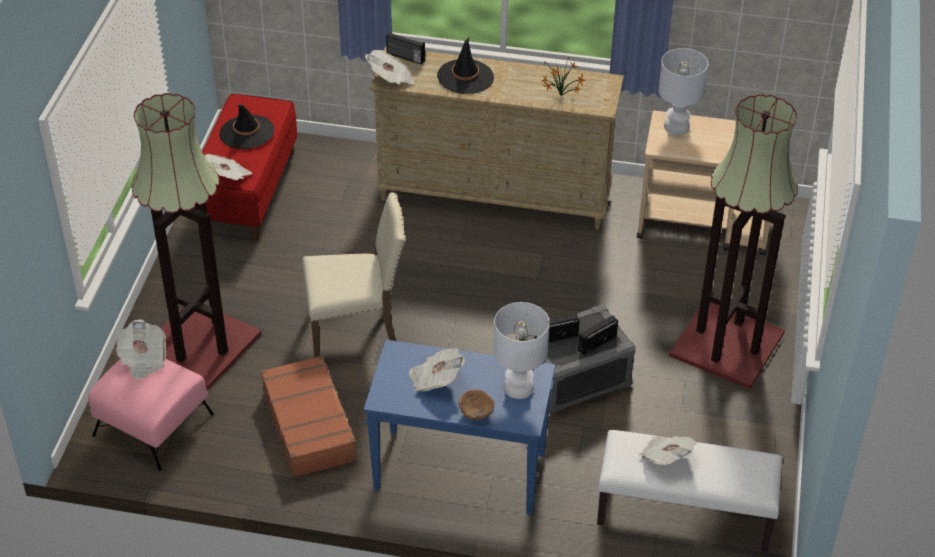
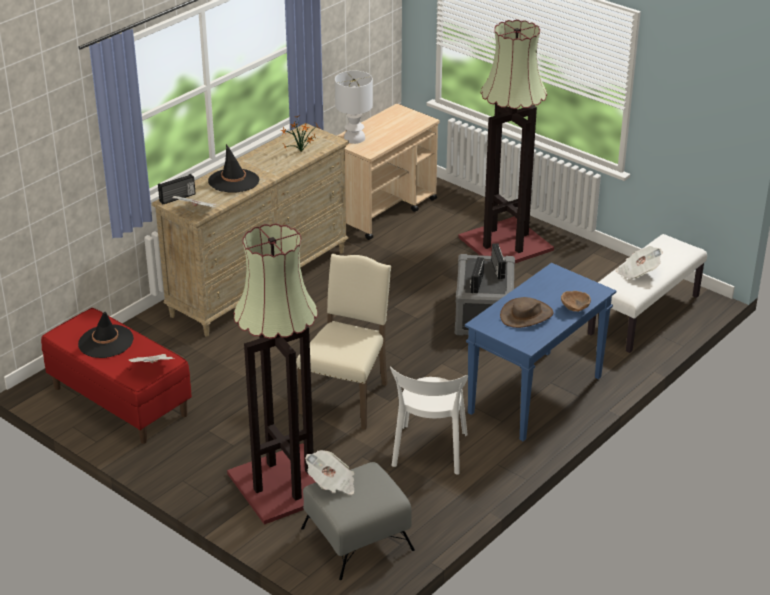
camera: 60 degrees left, 10 degrees down
pink ottoman [88,358,214,471] -> grey ottoman [301,462,415,580]
brown suitcase [260,356,358,478] -> white chair [390,366,468,475]
newspaper [409,348,465,392] -> brown hat [500,297,553,328]
white table lamp [493,302,550,399] -> none

